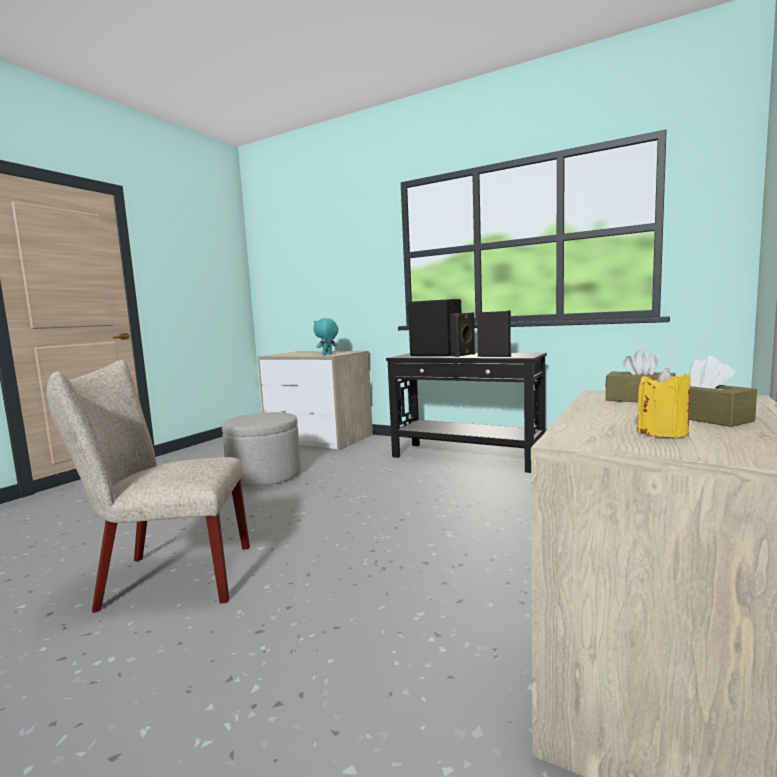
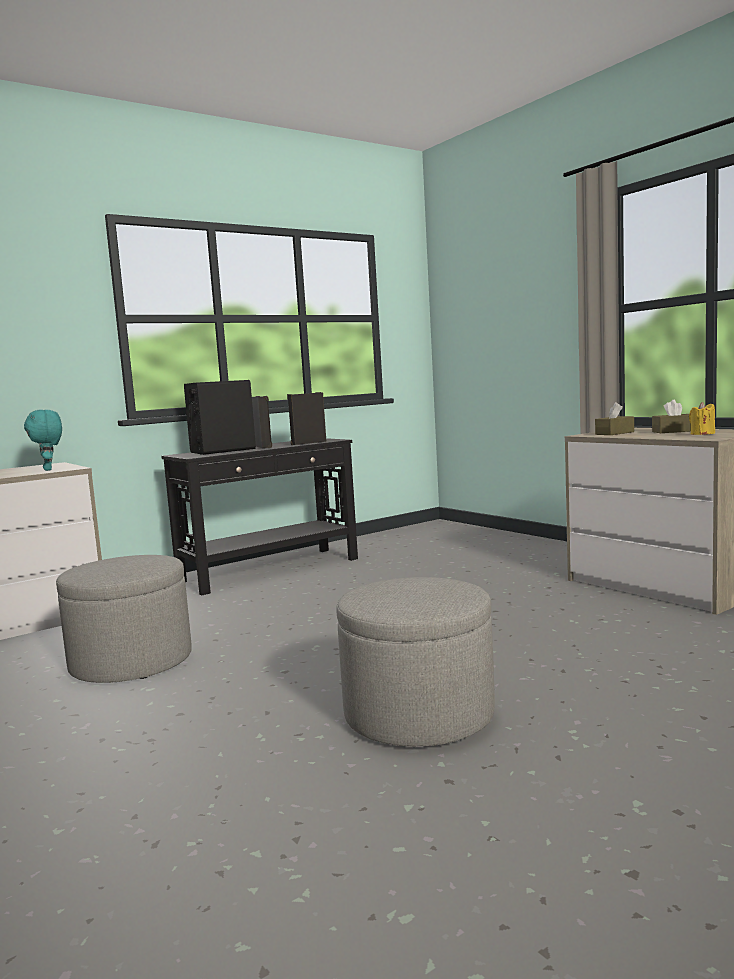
camera: 65 degrees left, 0 degrees up
beige chair [47,360,250,613] -> grey ottoman [336,577,495,747]

